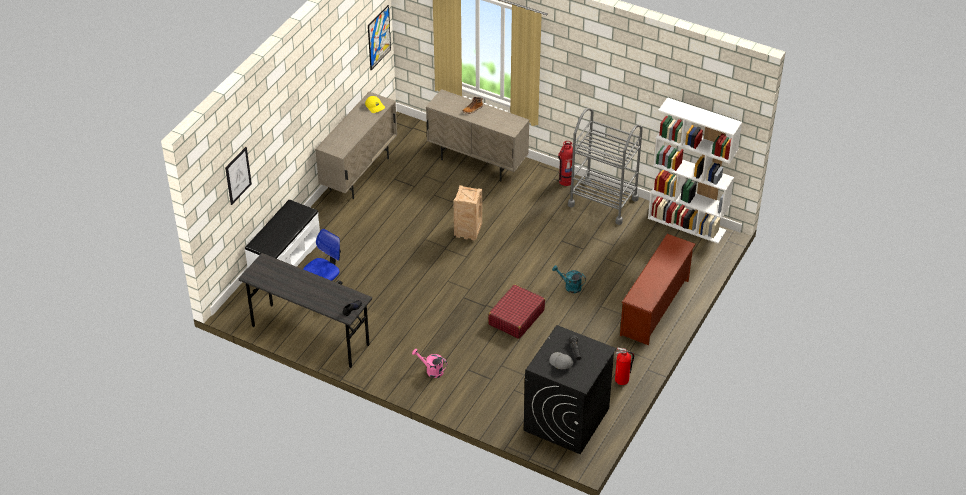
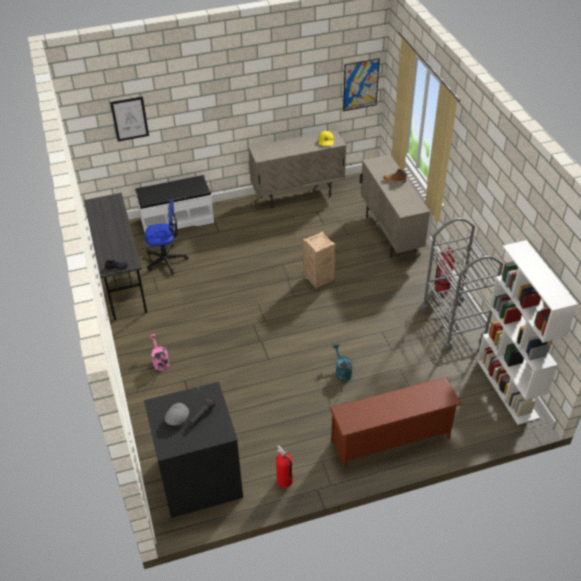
camera: 45 degrees right, 0 degrees up
red suitcase [488,284,545,339] -> none

